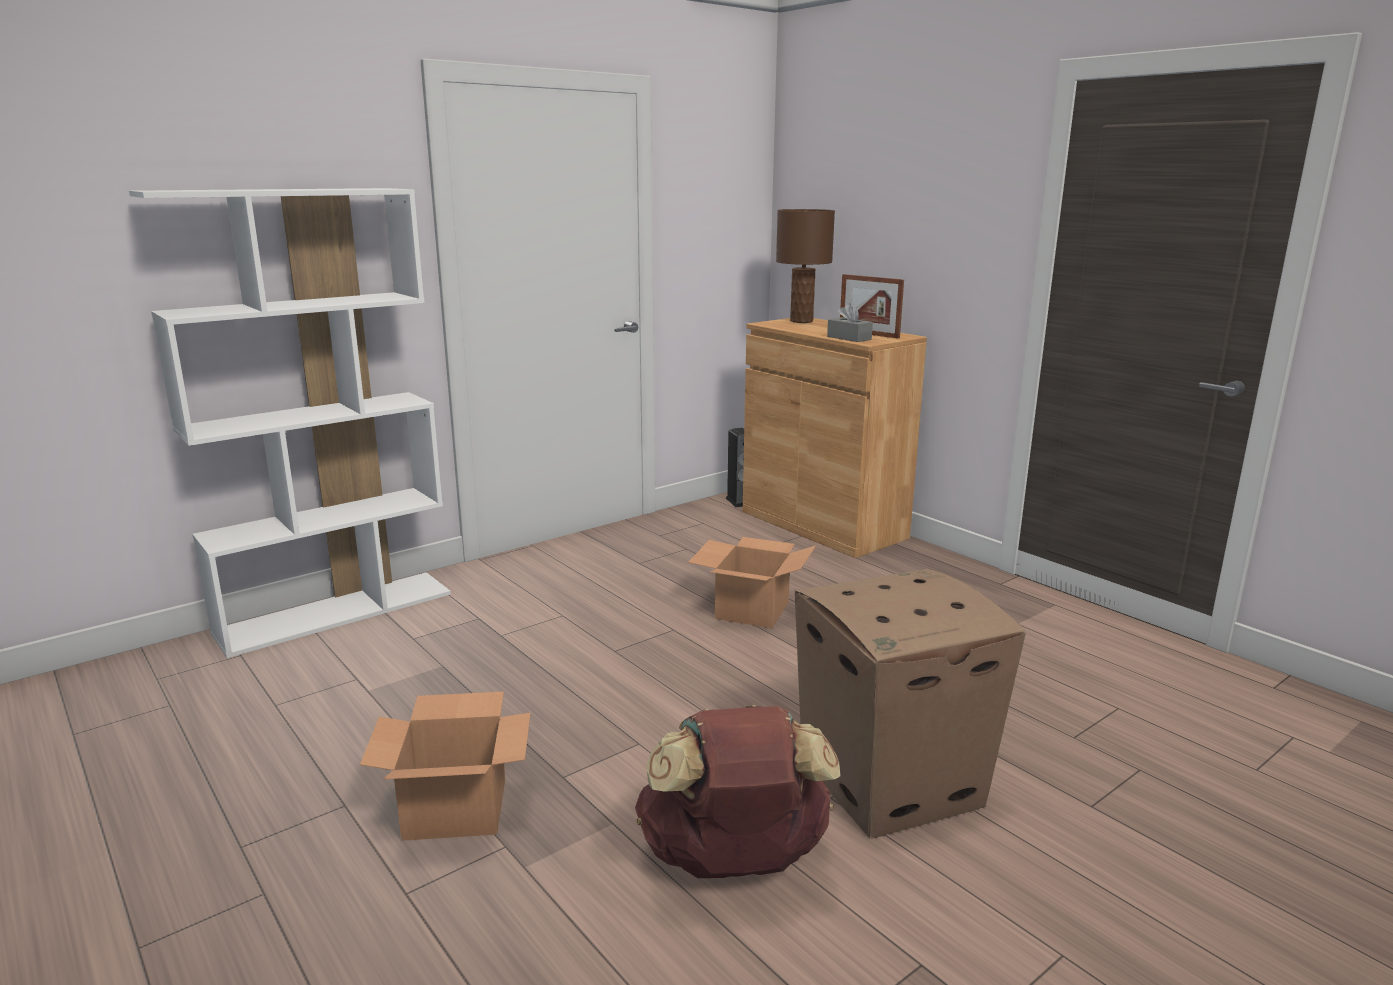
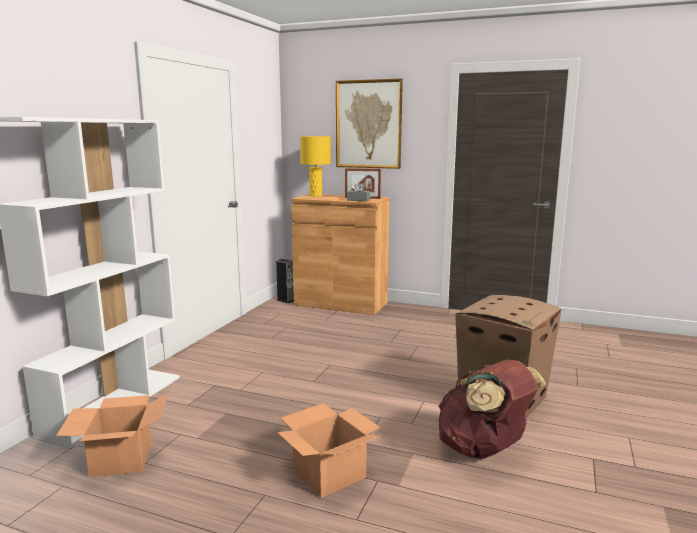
camera: 30 degrees left, 5 degrees down
cardboard box [688,537,816,628] -> cardboard box moved to [56,394,168,477]
brown table lamp [776,209,835,323] -> yellow table lamp [300,136,331,197]
none -> picture [336,79,403,169]

